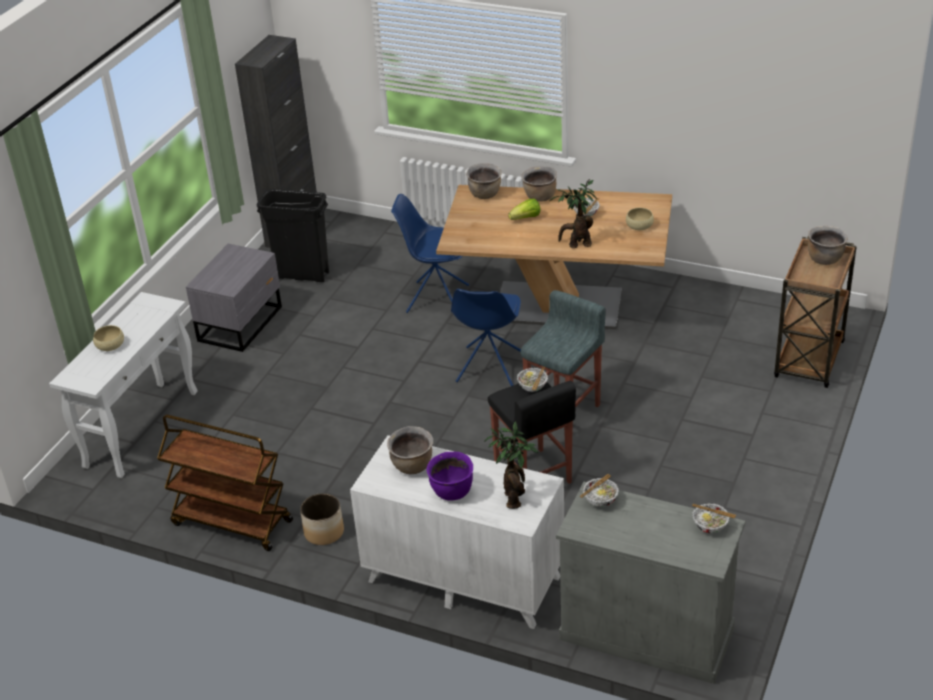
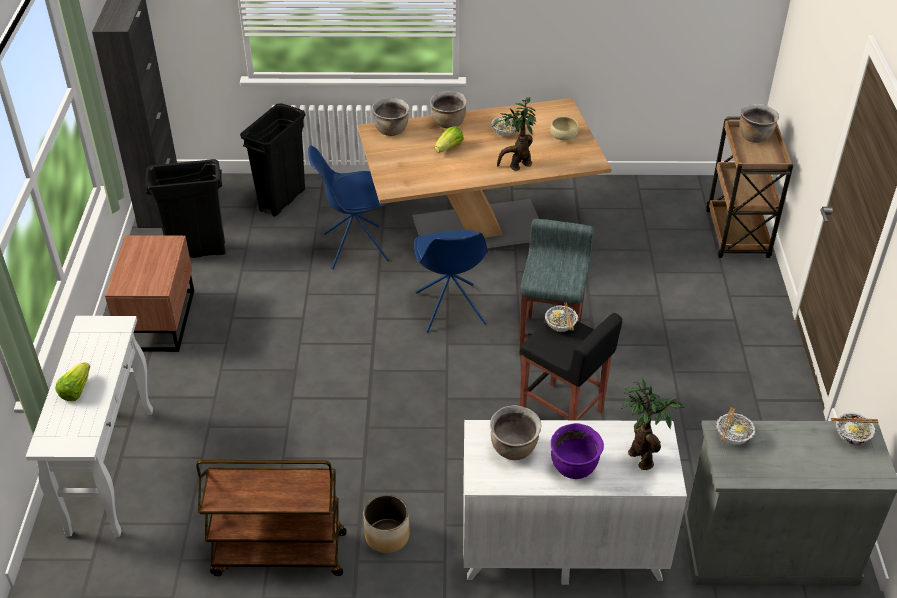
camera: 25 degrees left, 5 degrees up
beige bowl [93,325,124,351] -> lettuce [55,362,90,401]
grey nightstand [186,244,282,352] -> brown nightstand [105,235,194,352]
none -> black trash can [240,103,306,217]

